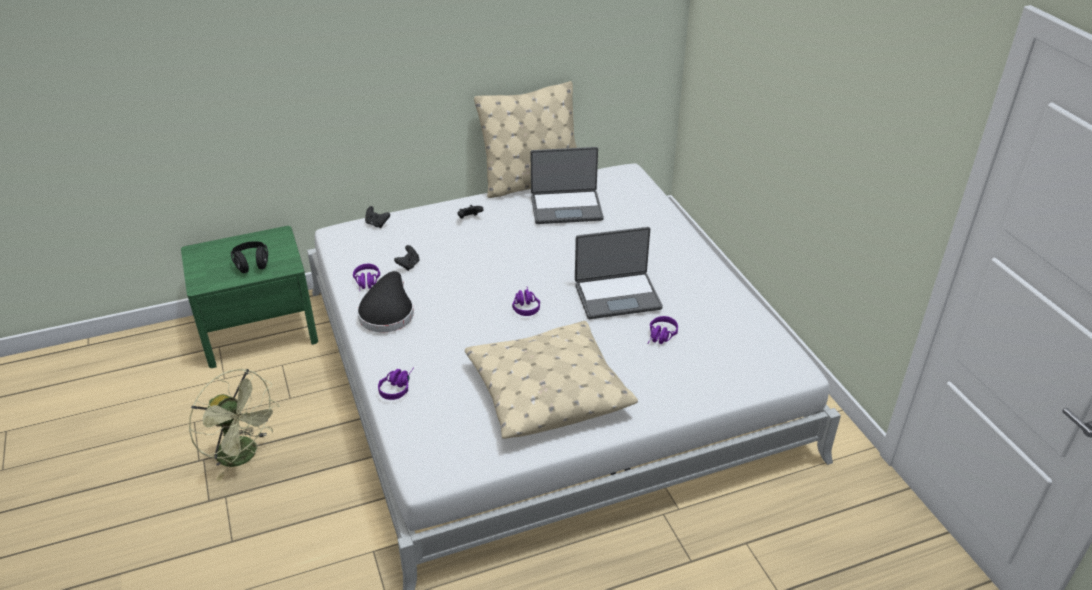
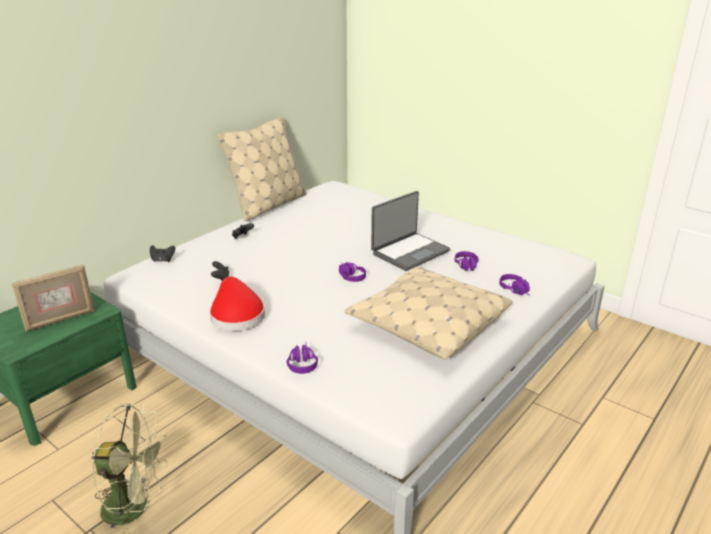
camera: 30 degrees left, 10 degrees down
black headphones [231,241,268,273] -> picture frame [12,265,95,332]
purple headphones [353,264,380,292] -> purple headphones moved to [500,274,530,295]
black hat [357,271,414,333] -> red hat [209,276,265,331]
laptop [531,147,604,224] -> none

